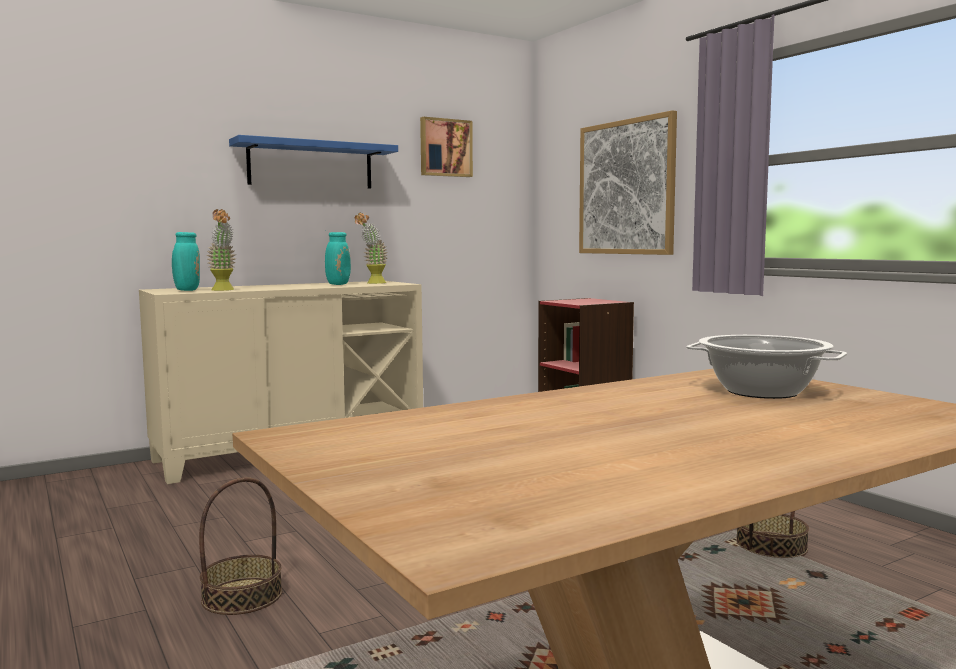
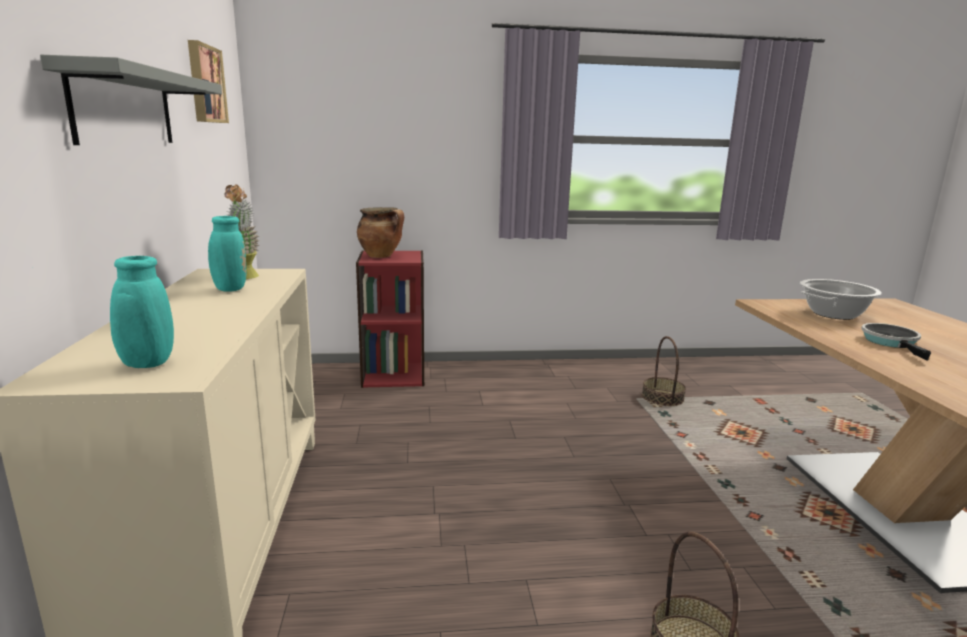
camera: 65 degrees left, 10 degrees up
potted plant [207,209,236,291] -> none
blue shelf [229,135,398,189] -> grey shelf [40,55,222,145]
picture [579,110,677,255] -> none
none -> cooking pot [357,207,404,258]
none -> frying pan [861,323,931,361]

